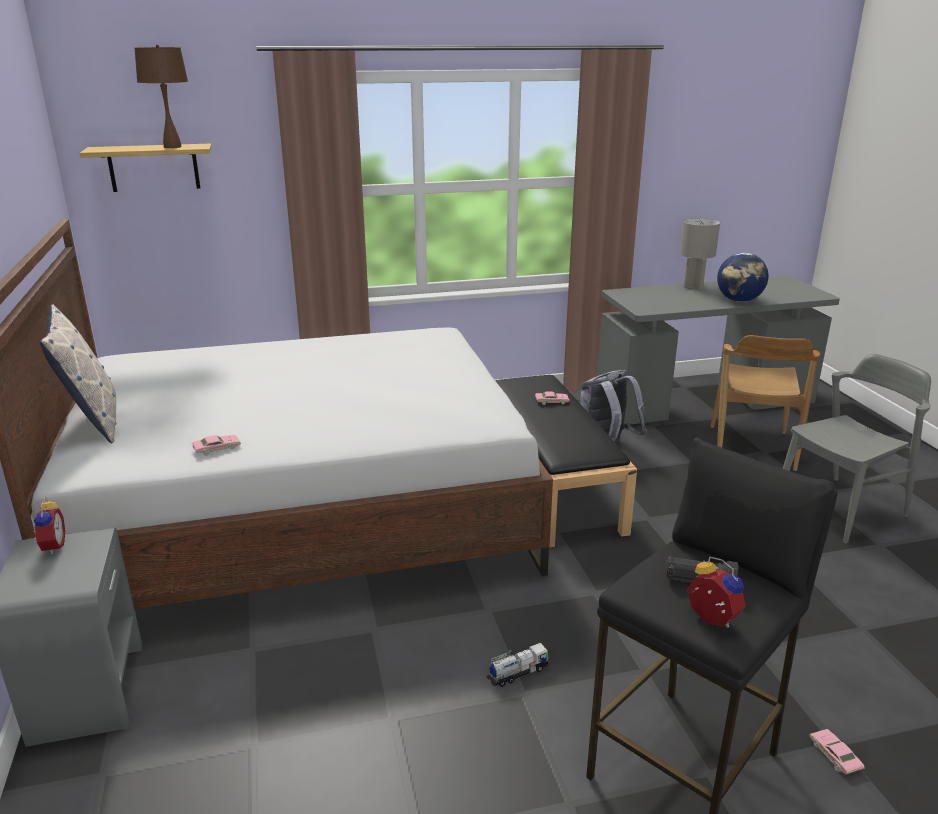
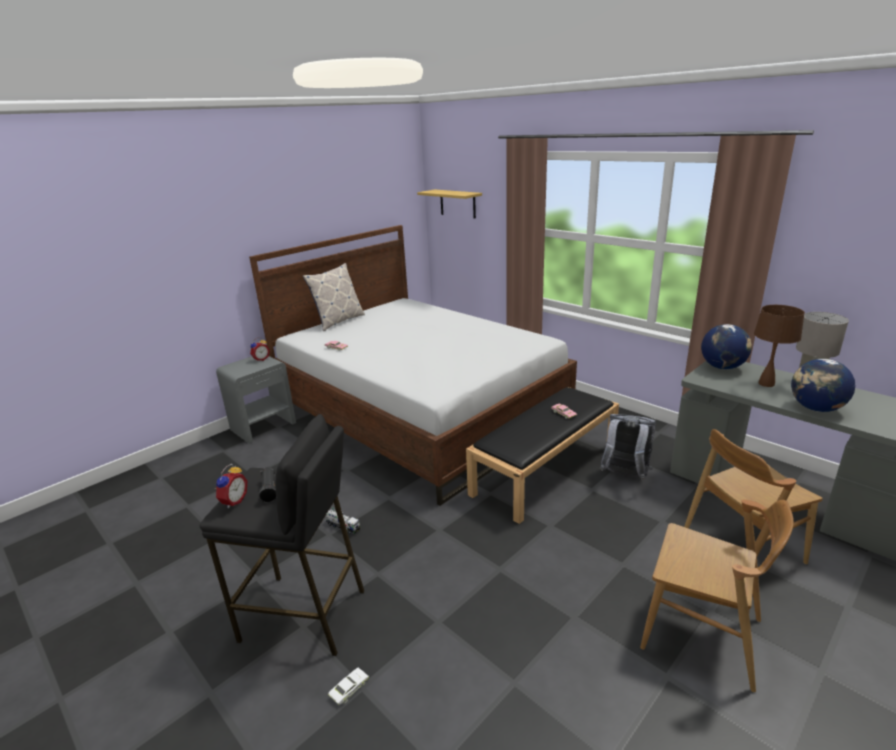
camera: 60 degrees right, 0 degrees up
brown table lamp [134,45,188,148] -> brown table lamp moved to [754,305,805,387]
grey chair [783,354,931,543] -> brown chair [640,499,794,692]
pink toy car [809,729,865,774] -> white toy car [328,667,369,705]
none -> globe [701,324,752,369]

